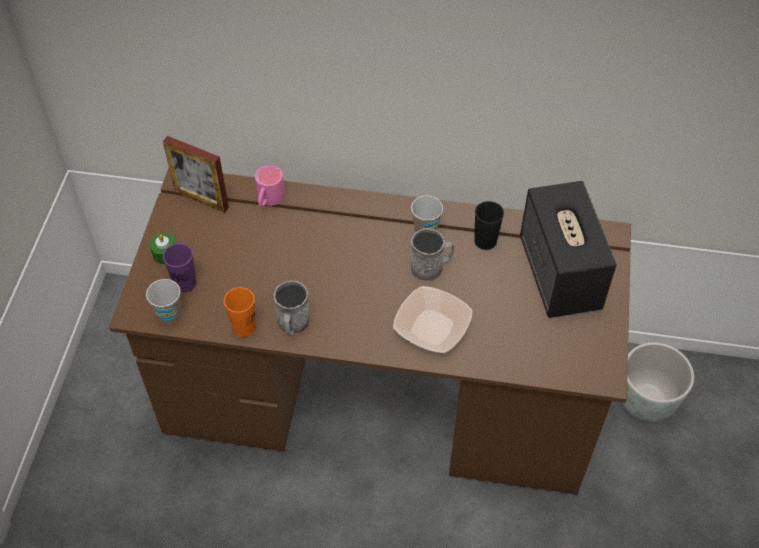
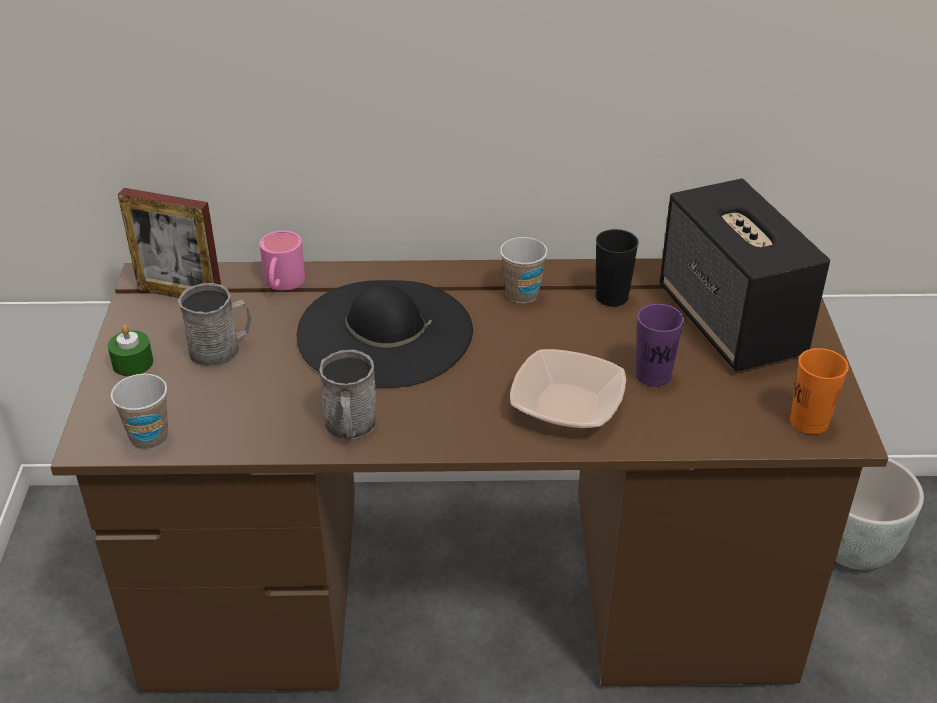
camera: 10 degrees left, 15 degrees down
purple cup [163,243,197,293] -> purple cup moved to [635,304,684,387]
orange cup [224,287,256,337] -> orange cup moved to [790,348,849,434]
grey mug [410,228,454,281] -> grey mug moved to [178,283,251,367]
none -> black hat [297,280,473,388]

